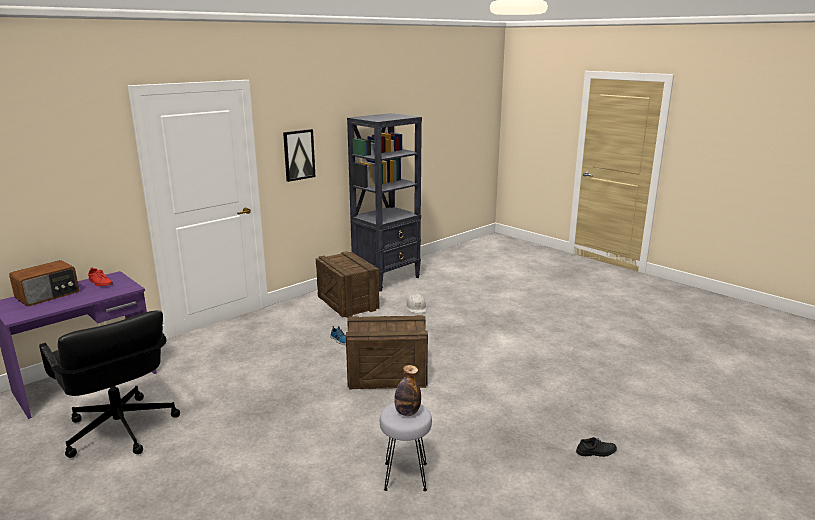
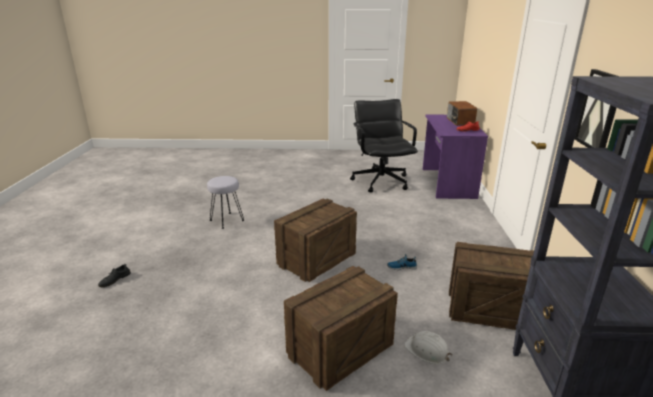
camera: 135 degrees right, 5 degrees up
black office chair [39,310,180,458] -> black office chair turned 75 degrees clockwise [350,99,418,193]
bottle [394,365,421,416] -> none
none -> crate [284,266,398,391]

